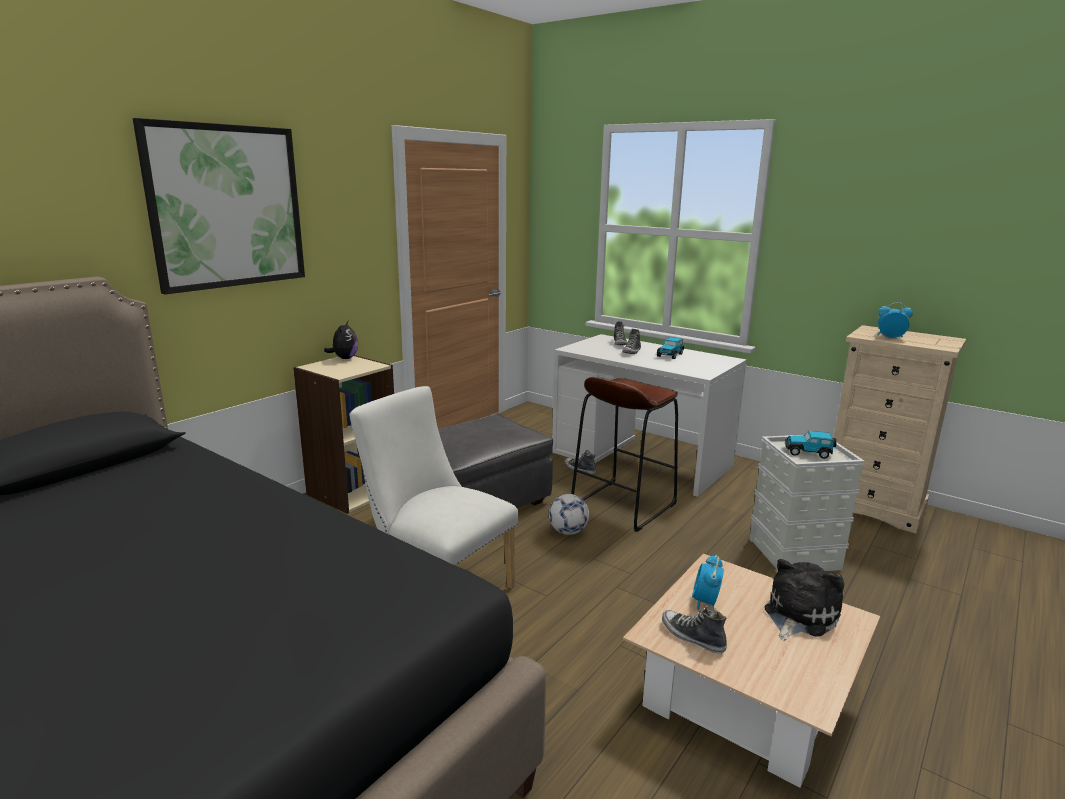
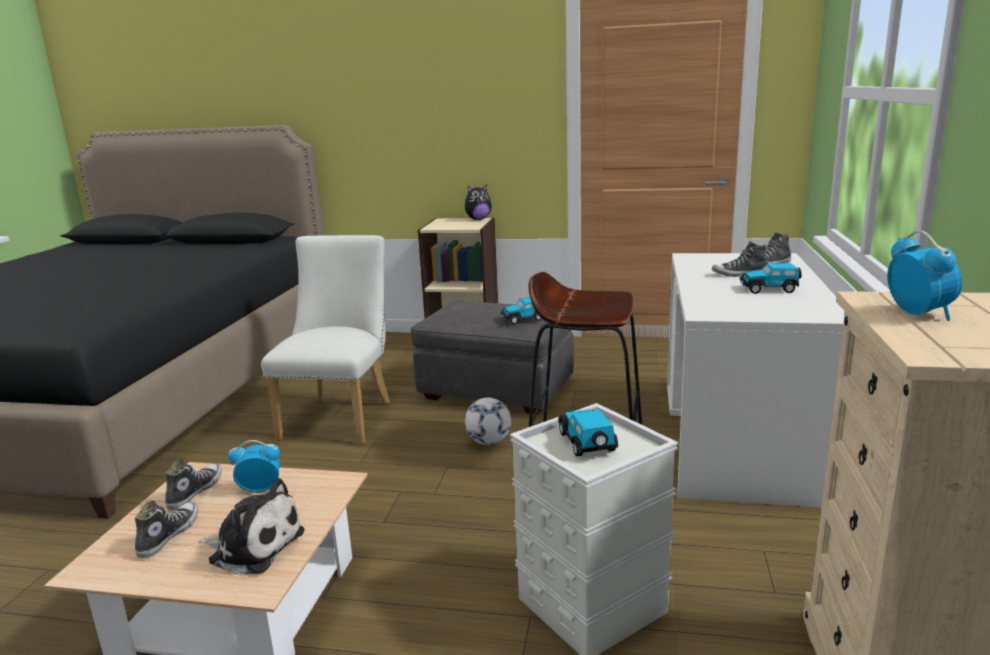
camera: 65 degrees right, 0 degrees up
picture [133,118,305,294] -> none
shoe [565,450,596,474] -> shoe moved to [135,501,198,558]
none -> toy car [500,297,542,324]

